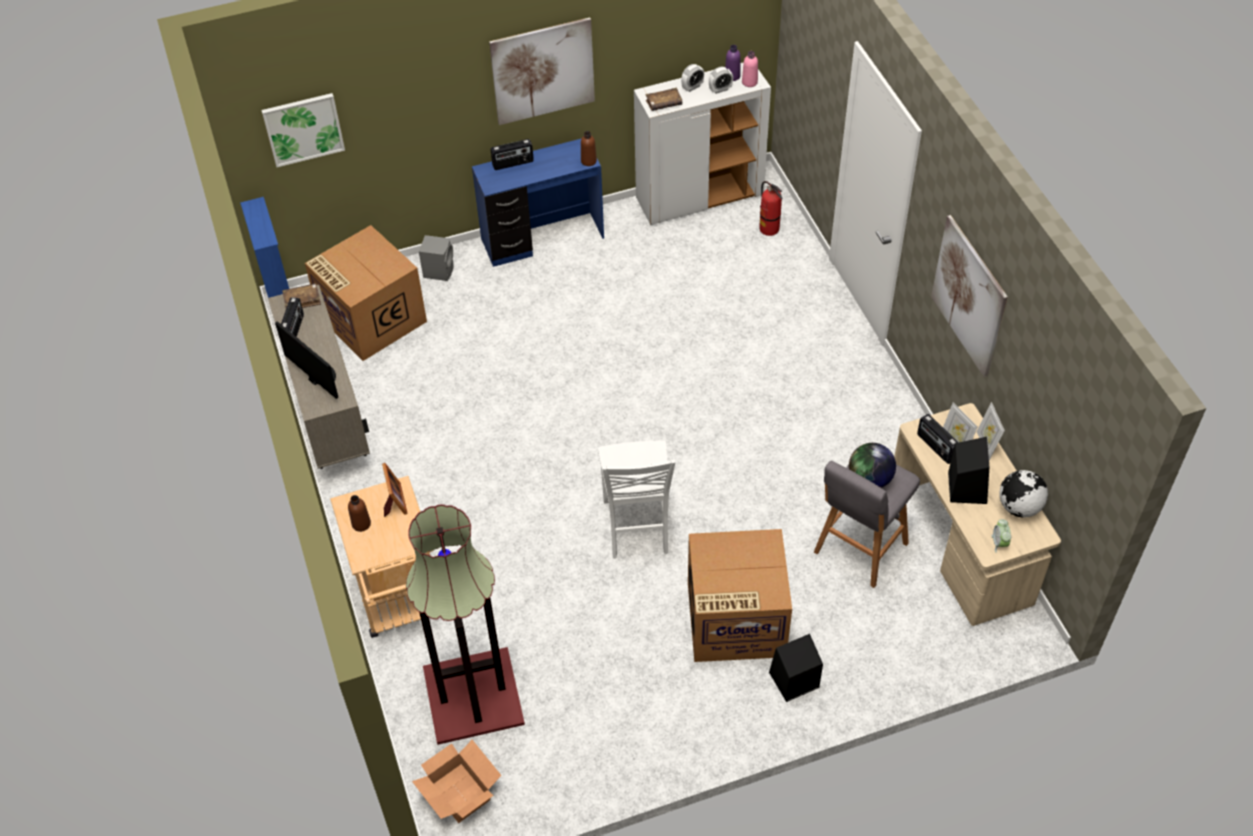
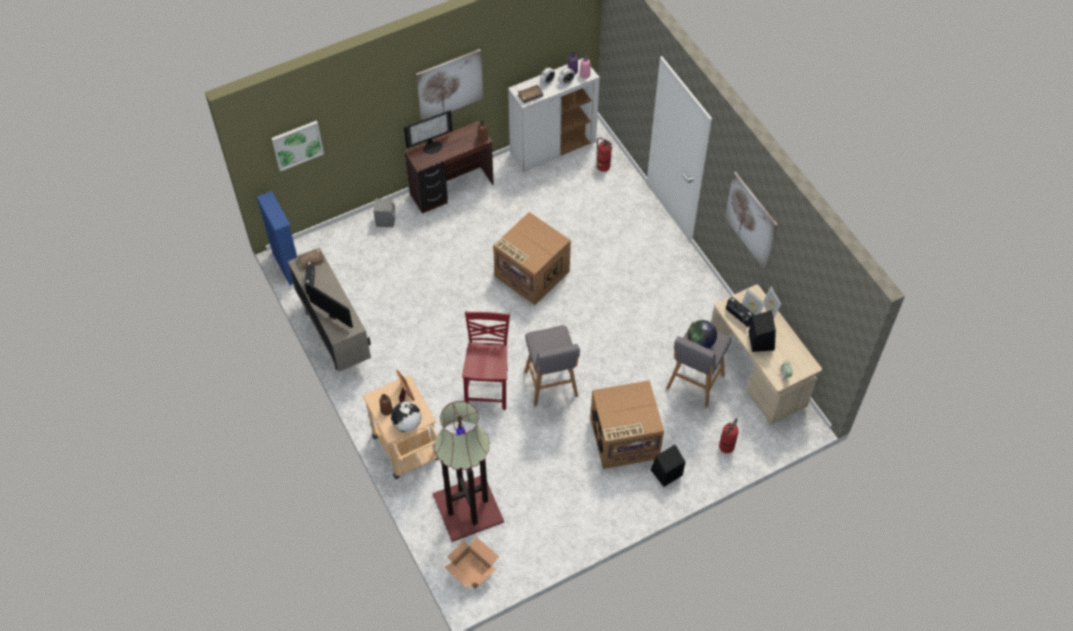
camera: 10 degrees left, 5 degrees up
cardboard box [305,225,427,361] -> cardboard box moved to [493,212,571,305]
blue desk [472,138,604,267] -> brown desk [405,121,494,214]
radio [491,139,534,170] -> monitor [404,110,452,154]
white chair [598,441,675,559] -> grey stool [524,325,580,406]
globe [999,470,1048,517] -> globe moved to [391,402,421,432]
none -> red chair [462,311,510,410]
none -> fire extinguisher [719,418,738,453]

